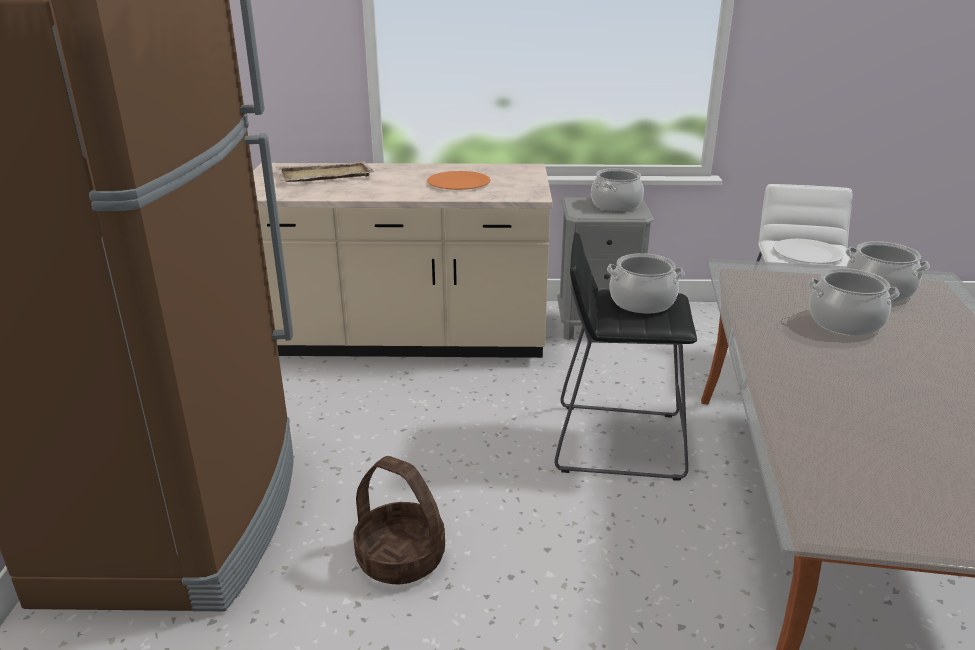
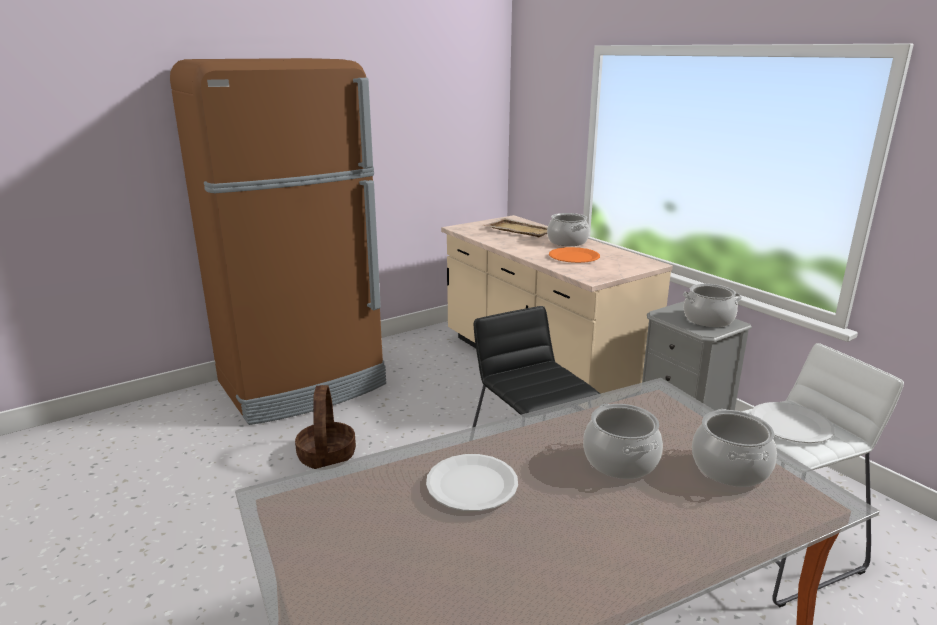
camera: 55 degrees right, 5 degrees down
cooking pot [607,253,685,314] -> cooking pot moved to [547,213,590,246]
none -> white plate [426,454,518,511]

